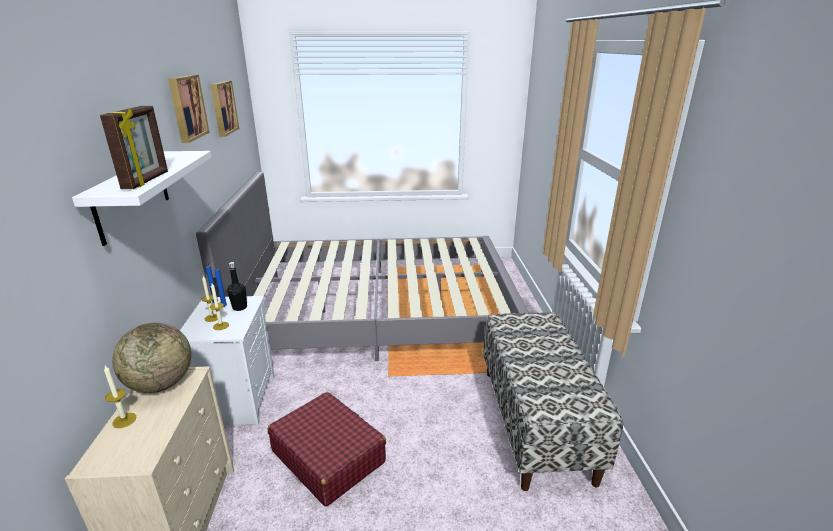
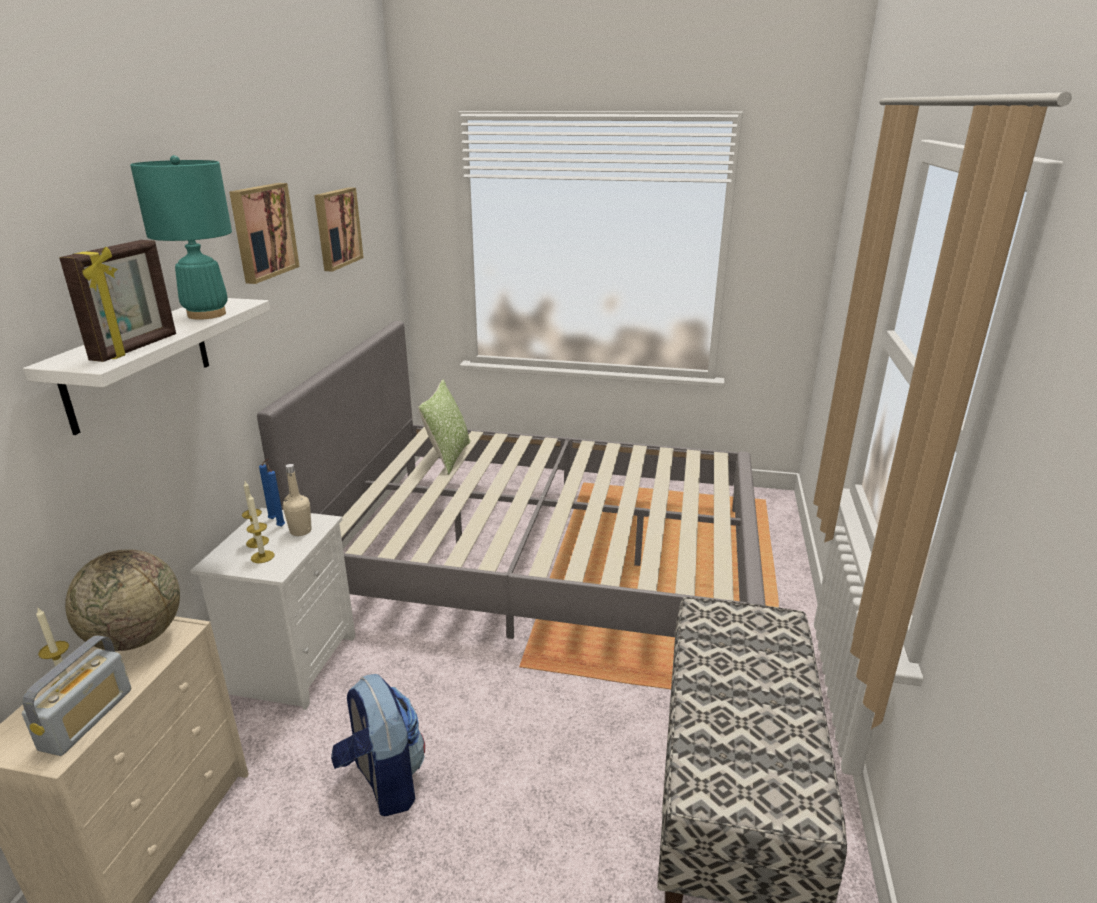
camera: 15 degrees right, 0 degrees up
black bottle [227,262,247,311] -> beige bottle [283,464,312,536]
red suitcase [268,392,386,507] -> backpack [331,674,425,817]
none -> radio [22,635,131,756]
none -> turquoise table lamp [130,155,232,320]
none -> pillow [418,379,471,475]

